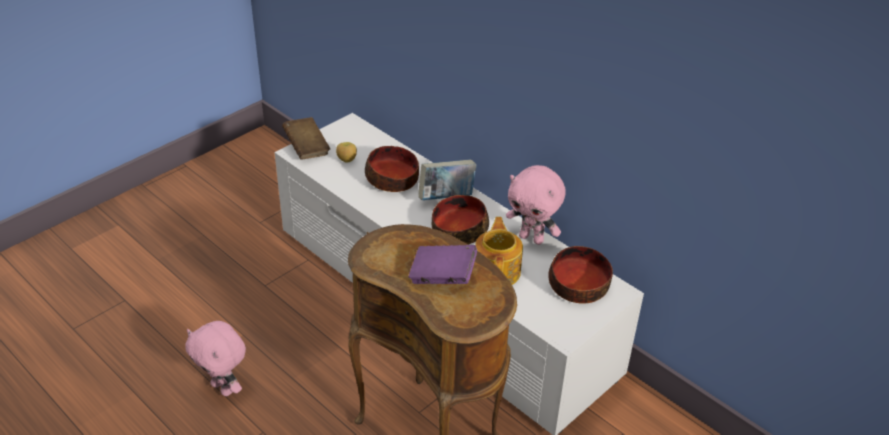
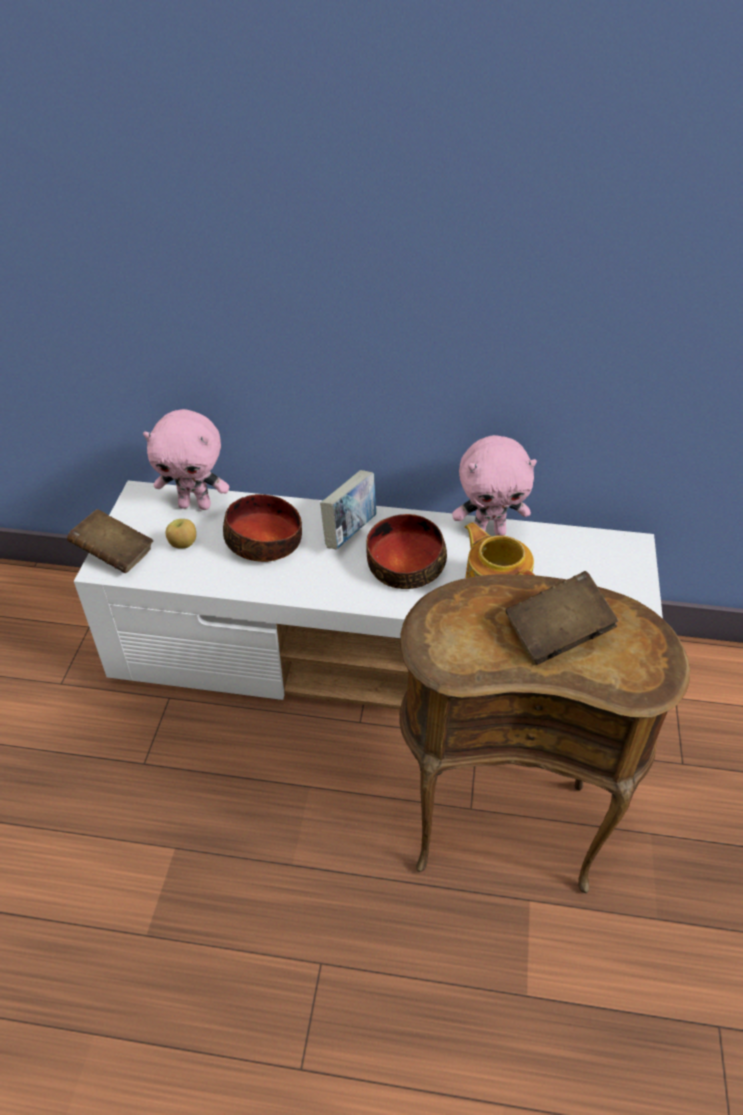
camera: 35 degrees left, 5 degrees up
pink plush toy [185,321,246,396] -> pink plush toy moved to [143,409,229,510]
purple book [409,245,477,284] -> brown book [506,571,619,665]
bowl [548,246,613,304] -> none

